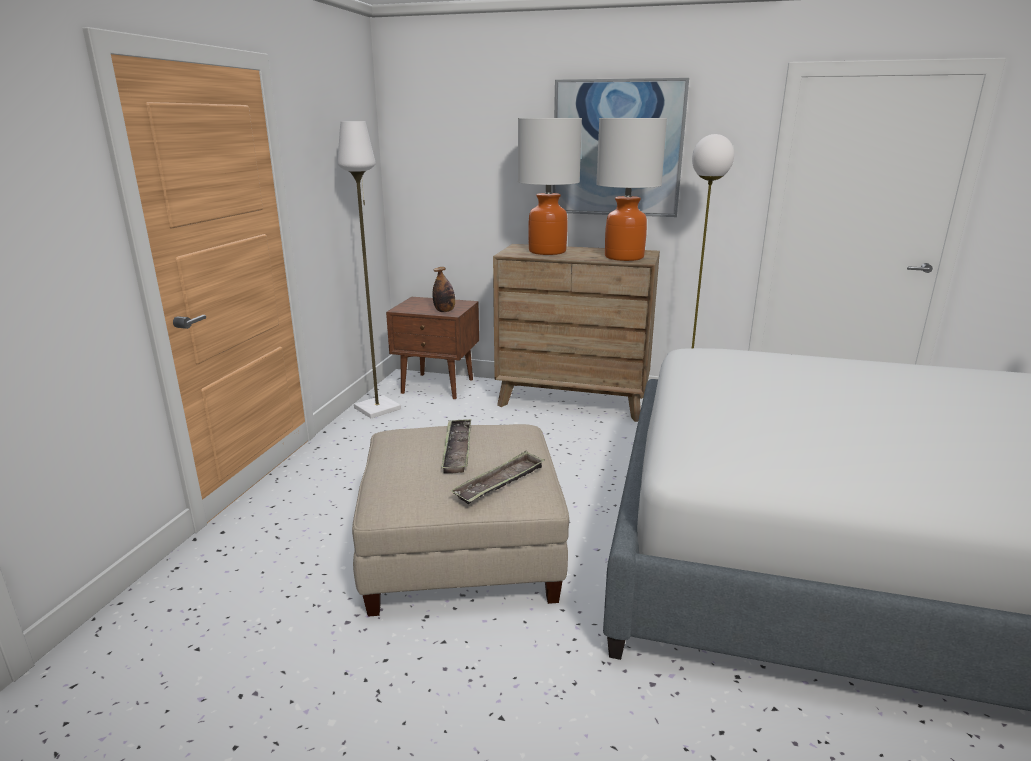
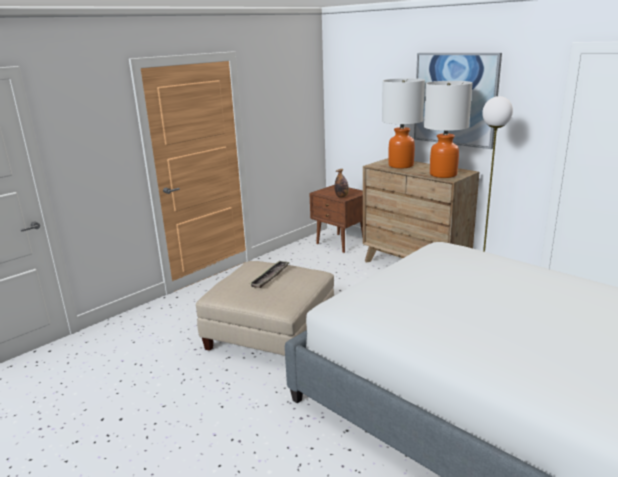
camera: 30 degrees right, 0 degrees up
white floor lamp [337,121,401,418] -> none
tray [451,451,544,504] -> none

